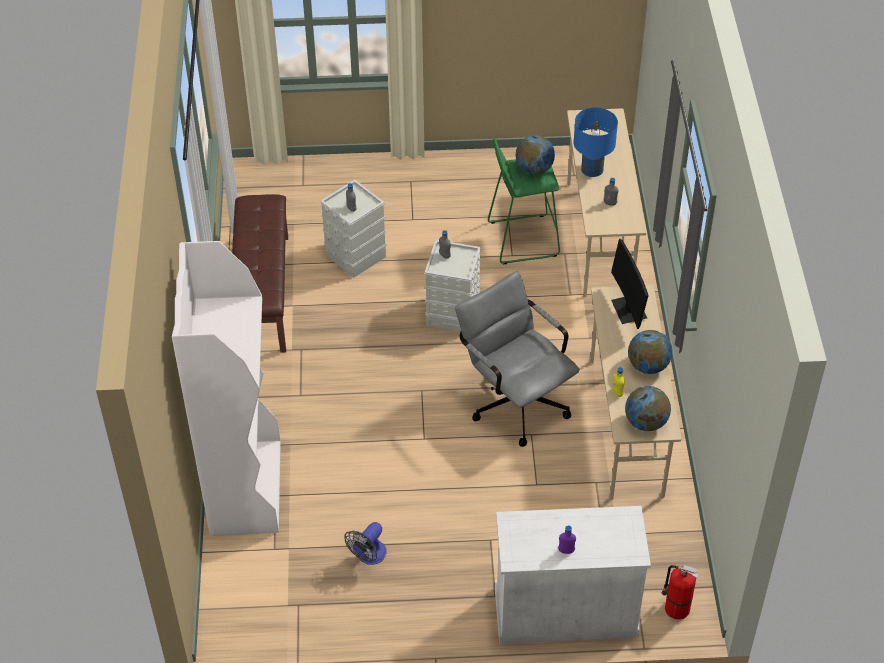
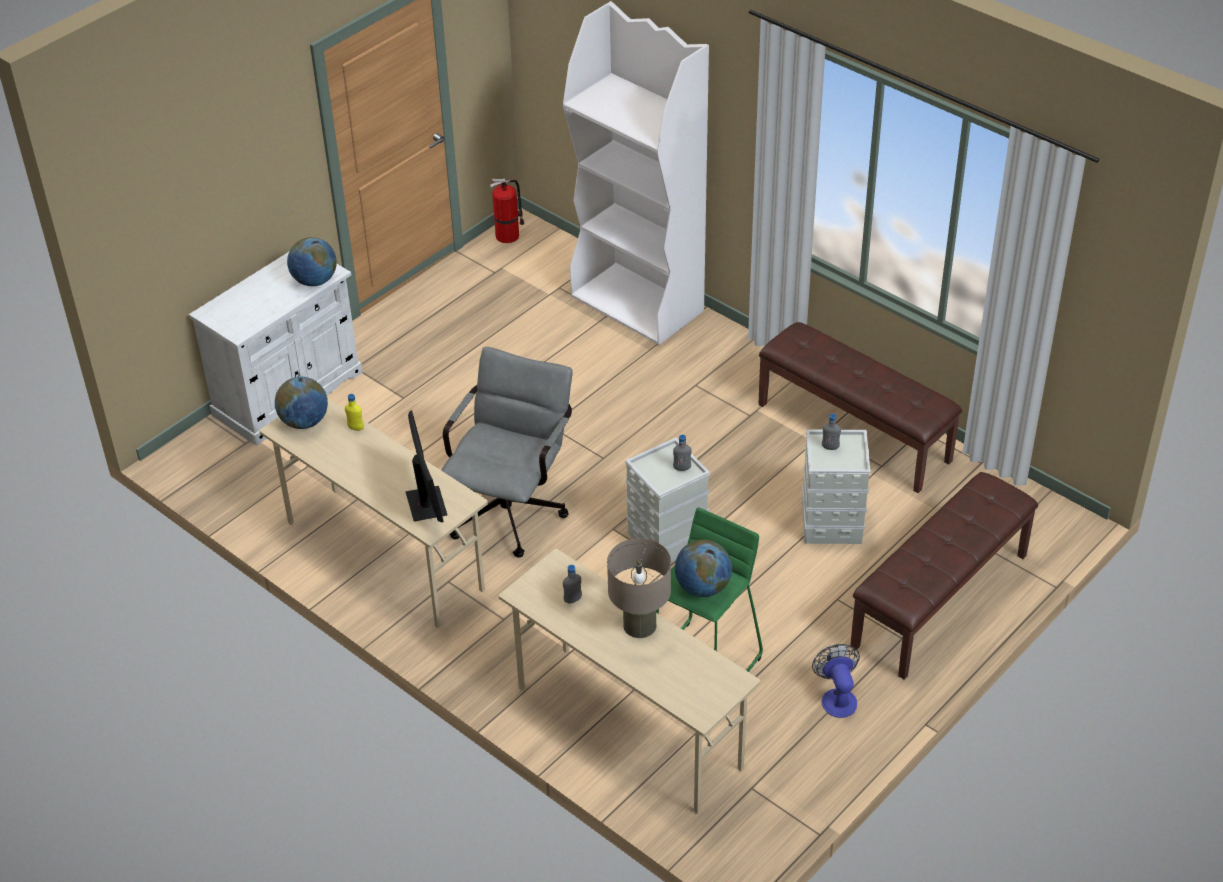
camera: 135 degrees right, 5 degrees down
fan [345,522,387,565] -> fan moved to [812,644,860,718]
grey office chair [455,271,580,447] -> grey office chair turned 75 degrees counterclockwise [441,347,573,558]
purple bottle [558,525,576,554] -> none
blue table lamp [573,107,618,177] -> beige table lamp [607,538,671,638]
monitor [611,239,649,329] -> monitor turned 45 degrees clockwise [405,410,447,523]
globe [628,330,673,374] -> globe moved to [287,237,337,286]
fire extinguisher [662,565,699,620] -> fire extinguisher moved to [490,179,524,243]
none -> brown bench [850,472,1038,680]

